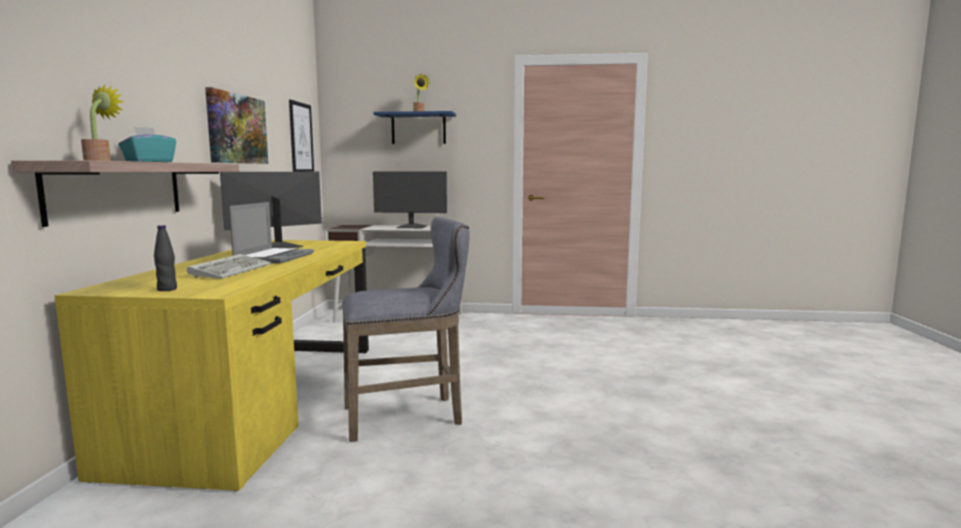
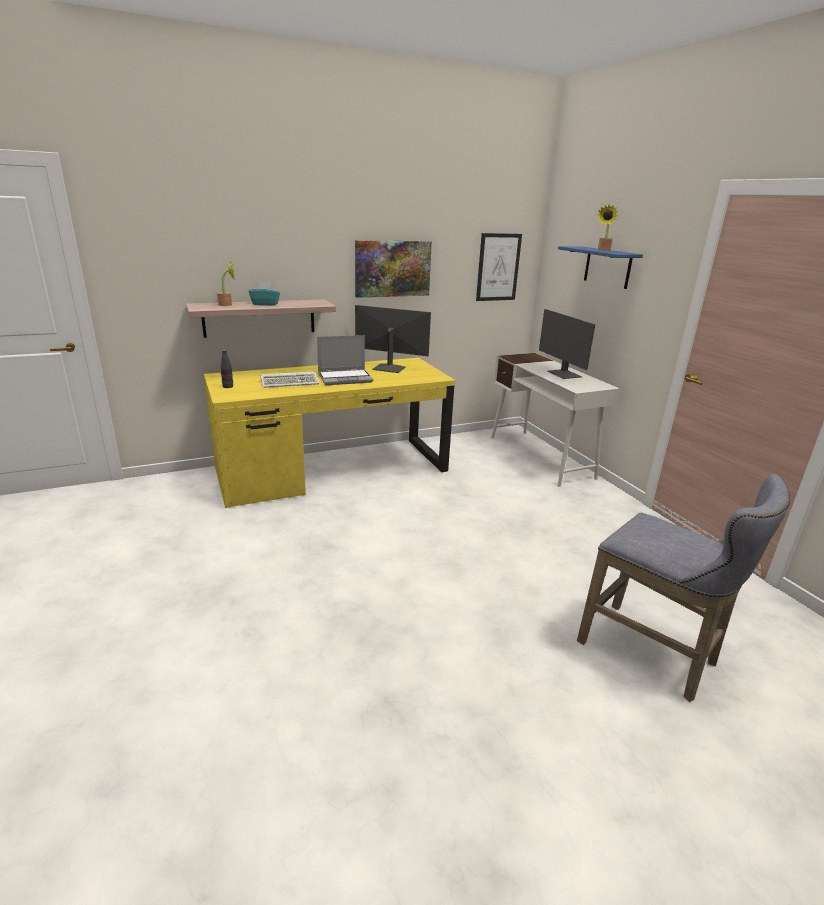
camera: 60 degrees right, 15 degrees up
grey stool [342,217,470,442] -> grey stool moved to [577,474,790,702]

